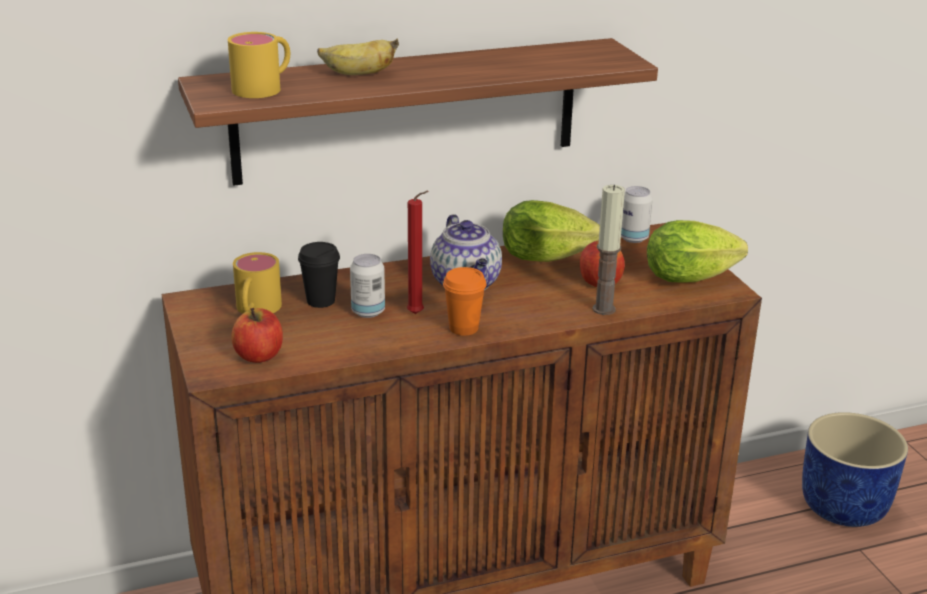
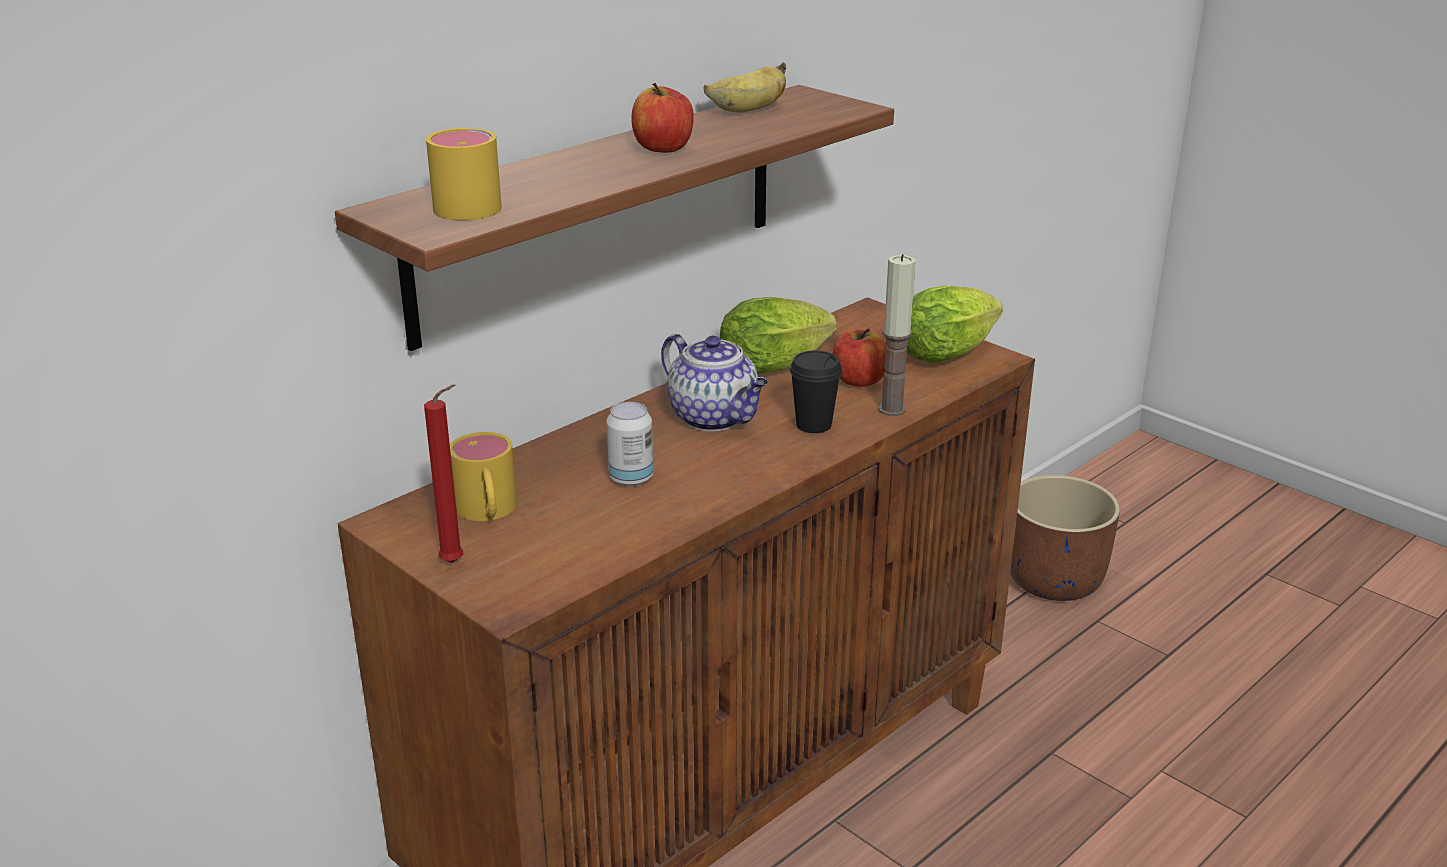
camera: 25 degrees left, 0 degrees up
apple [232,308,283,363] -> apple moved to [631,83,694,153]
black cup [298,242,340,308] -> black cup moved to [790,350,842,433]
banana [317,39,399,75] -> banana moved to [704,62,786,113]
red candle [407,191,429,314] -> red candle moved to [424,384,463,563]
orange cup [443,267,486,336] -> none
can [621,186,653,243] -> none
blue planter [802,412,908,527] -> brown planter [1010,475,1120,601]

